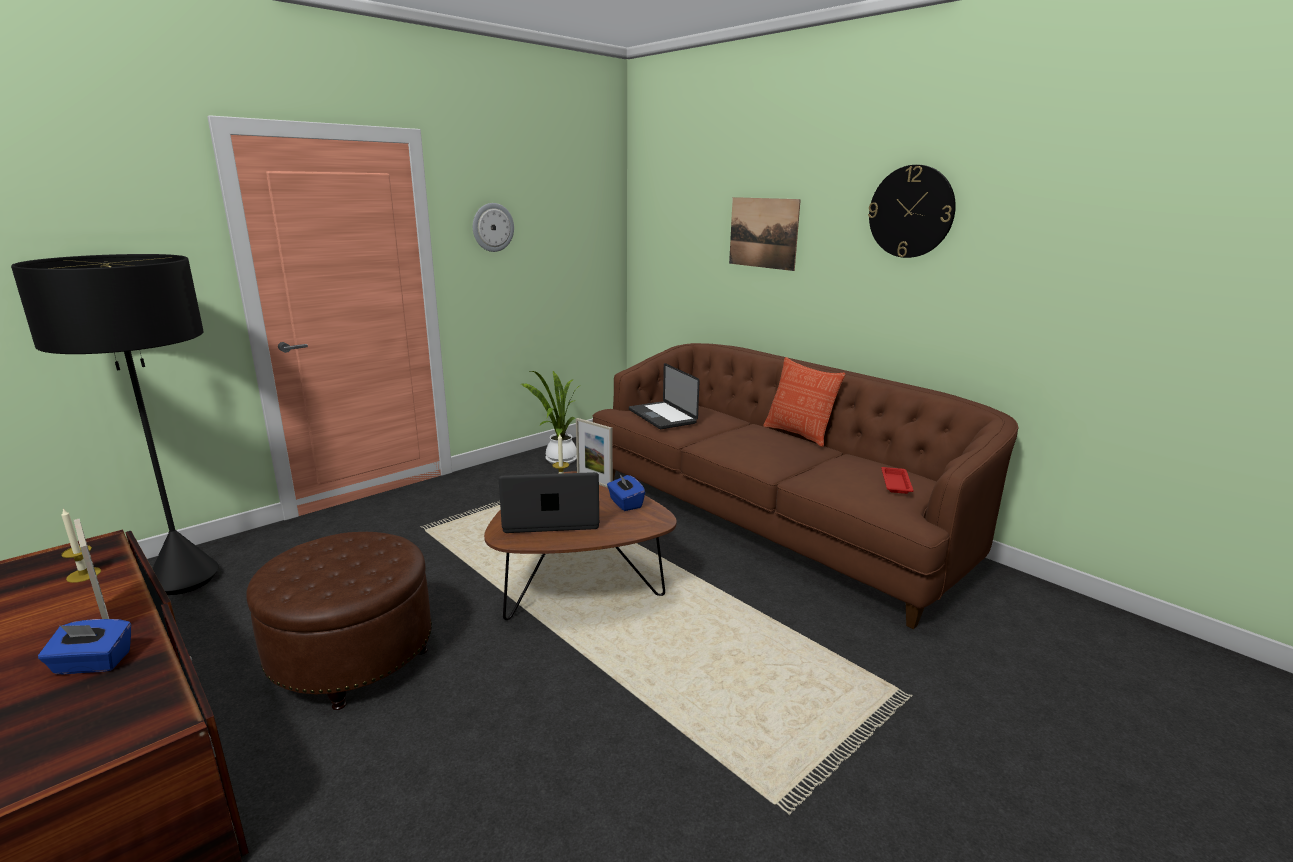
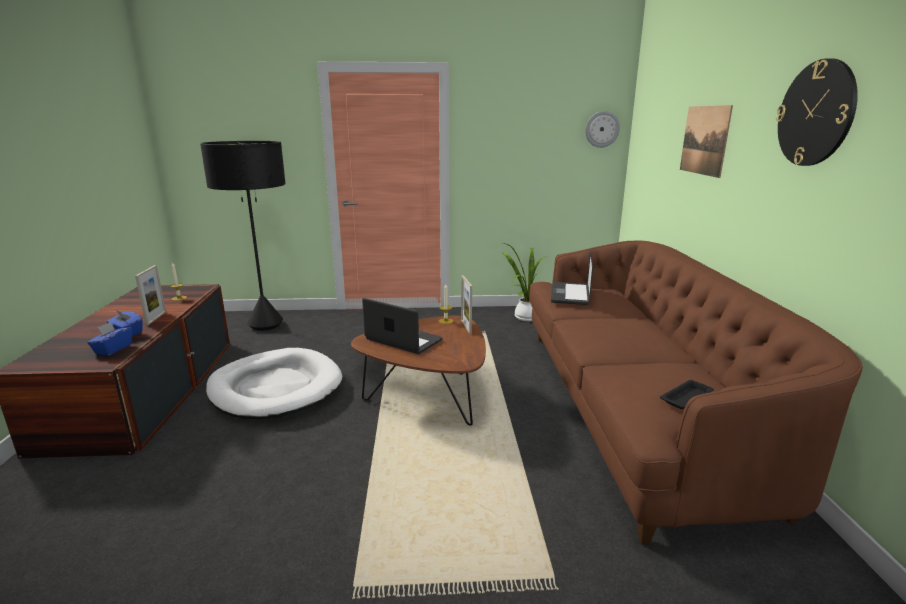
camera: 40 degrees right, 0 degrees up
brown ottoman [246,532,432,710] -> white dog bed [206,348,342,419]
wall clock [473,203,514,252] -> wall clock moved to [585,111,620,148]
blue tissue box [607,473,645,511] -> blue tissue box moved to [87,322,132,356]
orange pillow [763,357,846,447] -> none
red tray [881,467,914,494] -> black tray [660,380,714,409]

